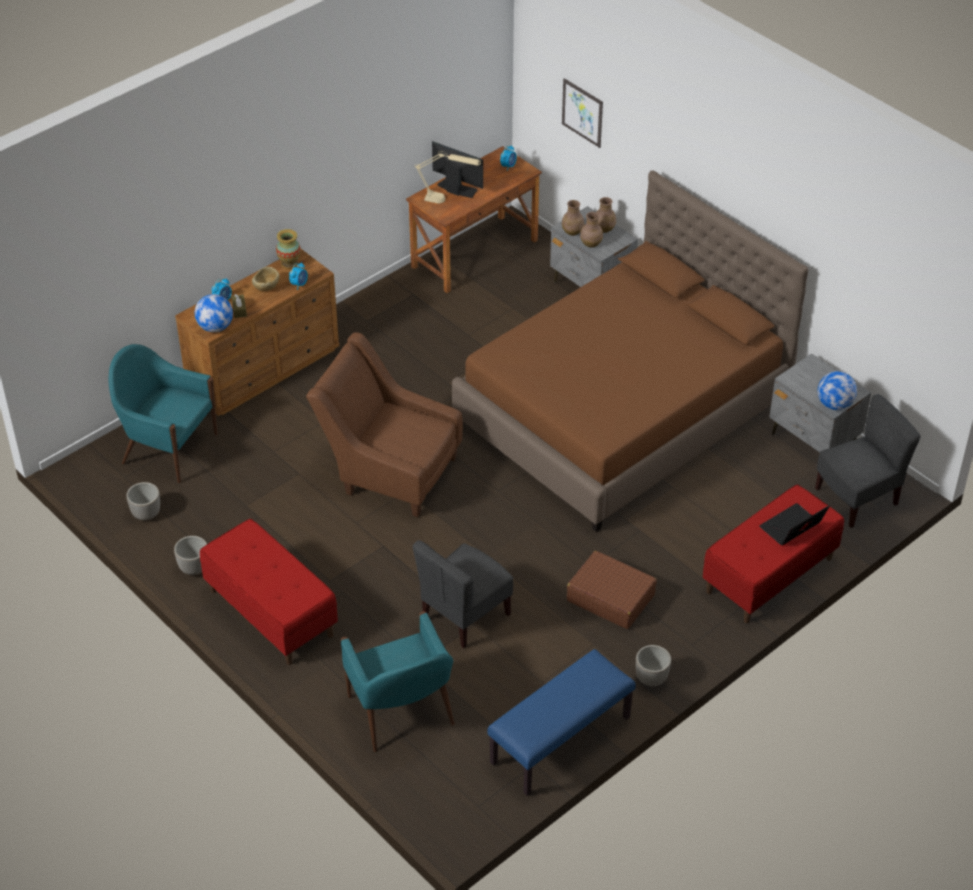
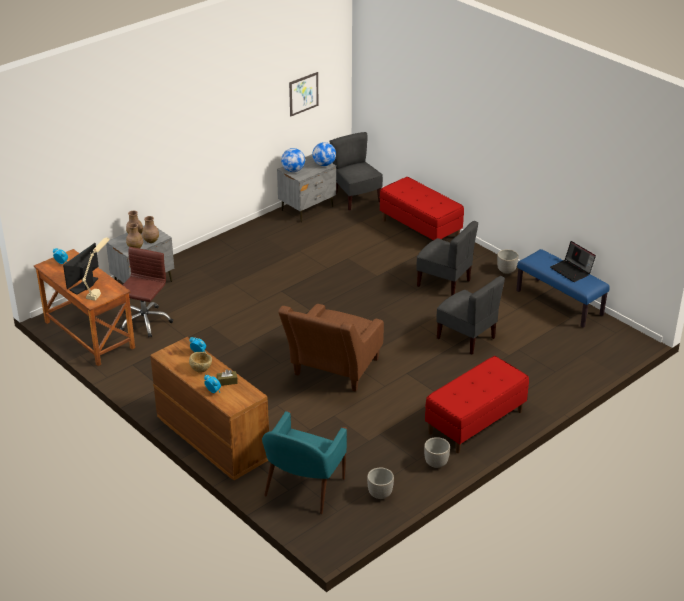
camera: 90 degrees left, 10 degrees down
globe [195,294,233,332] -> globe moved to [281,148,305,172]
vase [276,229,301,270] -> none
turquoise armchair [341,611,454,752] -> none
brown bed [452,170,809,532] -> none
picture [562,78,603,148] -> picture moved to [289,72,319,117]
brown suitcase [567,551,657,629] -> grey chair [416,221,478,296]
laptop [759,503,830,545] -> laptop moved to [550,241,596,282]
none -> brown office chair [120,247,173,337]

